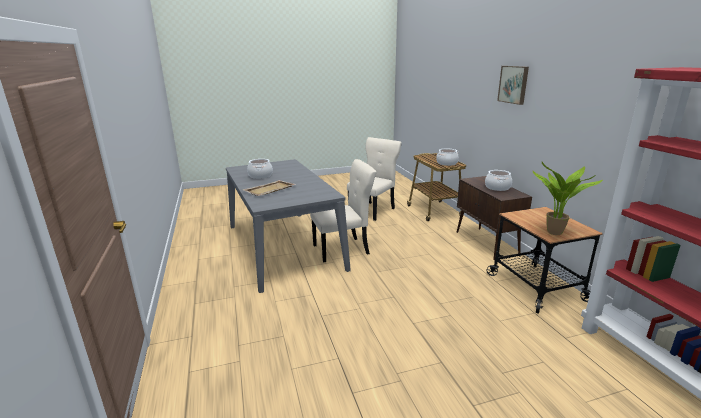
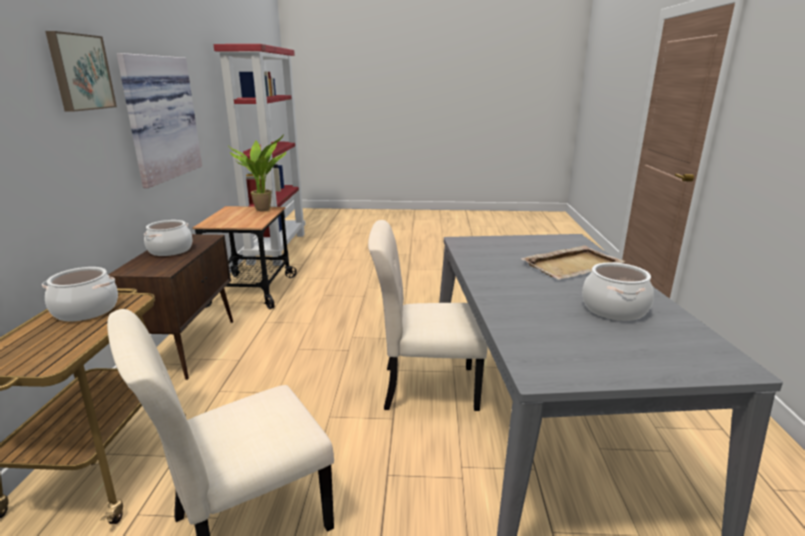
camera: 160 degrees left, 0 degrees up
none -> picture [117,53,202,188]

